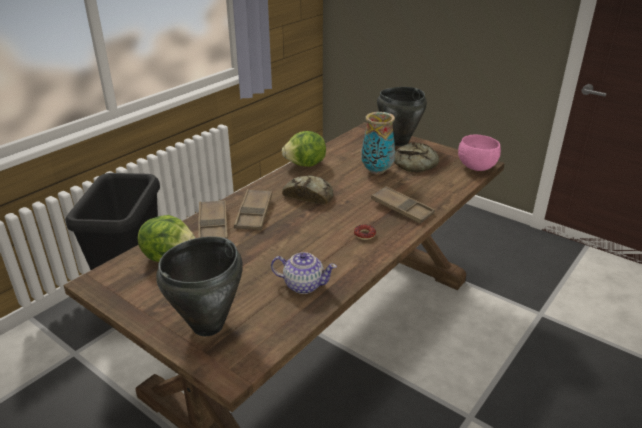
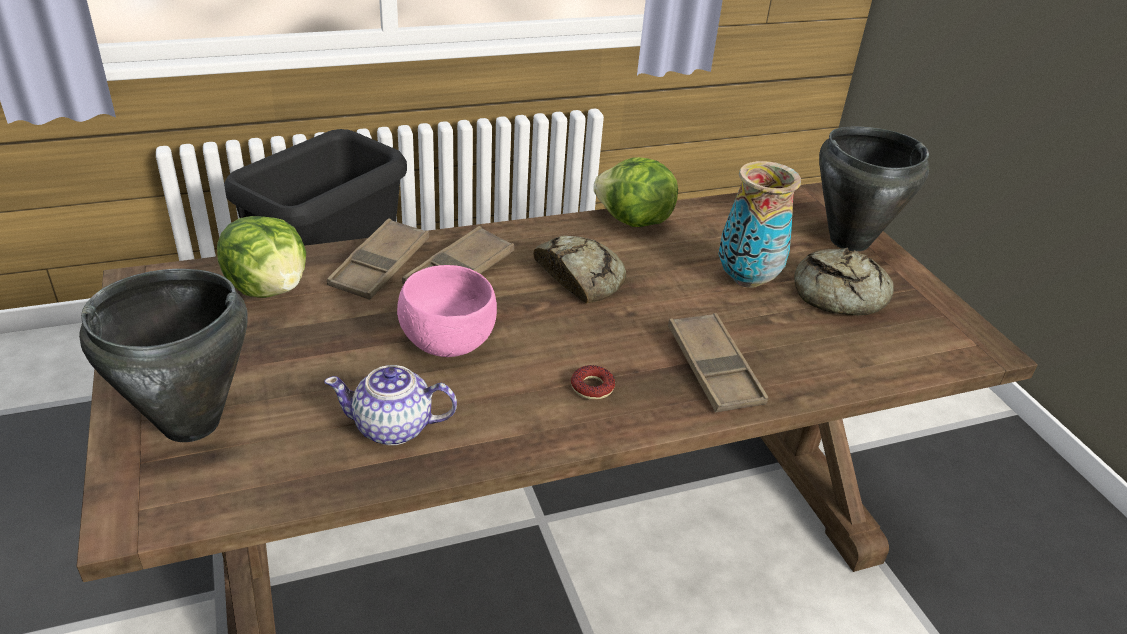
camera: 30 degrees right, 5 degrees up
teapot [271,252,337,294] -> teapot turned 135 degrees clockwise [324,365,457,445]
pink bowl [458,135,501,171] -> pink bowl moved to [397,265,497,357]

